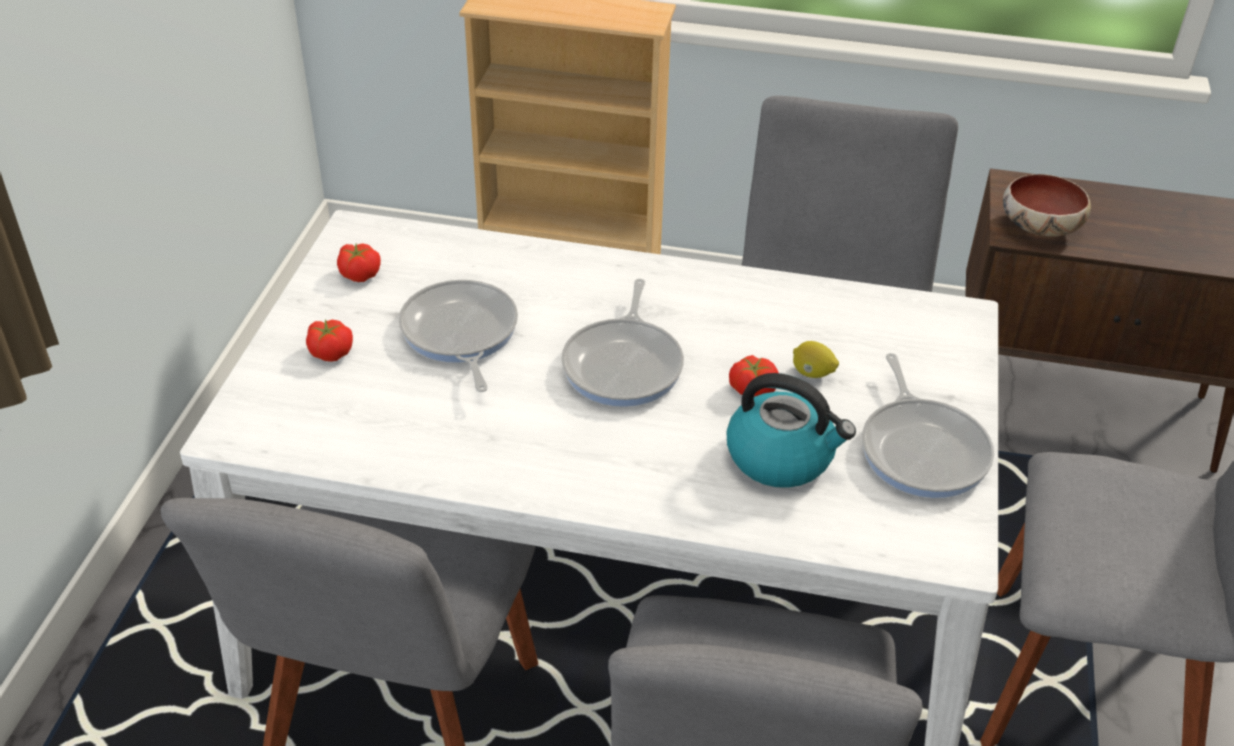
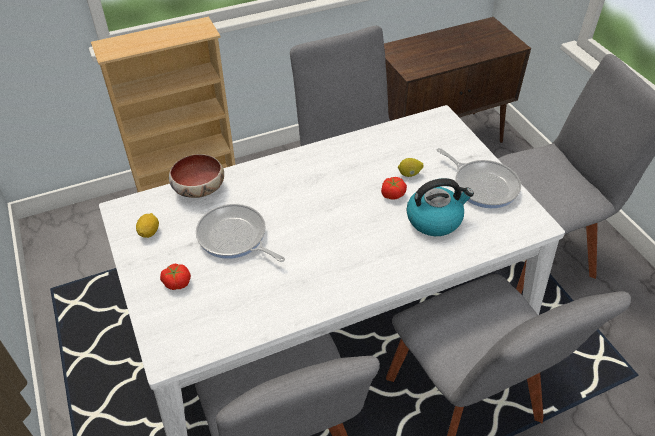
camera: 35 degrees left, 5 degrees up
tomato [337,243,381,282] -> lemon [136,213,159,238]
frying pan [561,279,684,407] -> none
bowl [1003,174,1091,237] -> bowl moved to [169,154,224,198]

